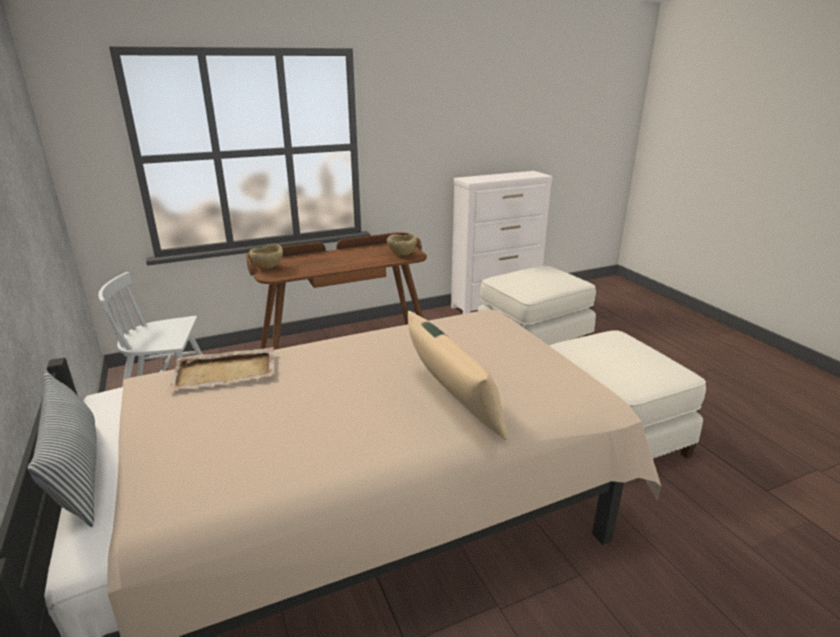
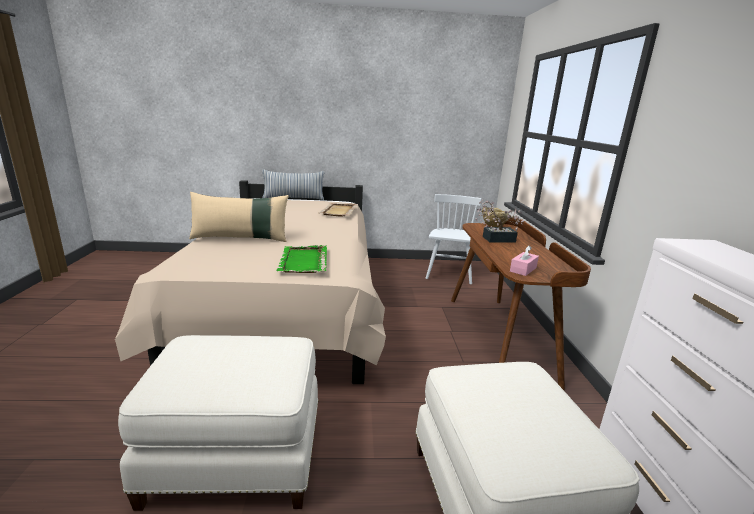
camera: 110 degrees right, 5 degrees down
beige bowl [387,234,417,256] -> pink tissue box [510,245,539,276]
none -> green tray [276,245,327,273]
none -> potted plant [475,200,524,242]

